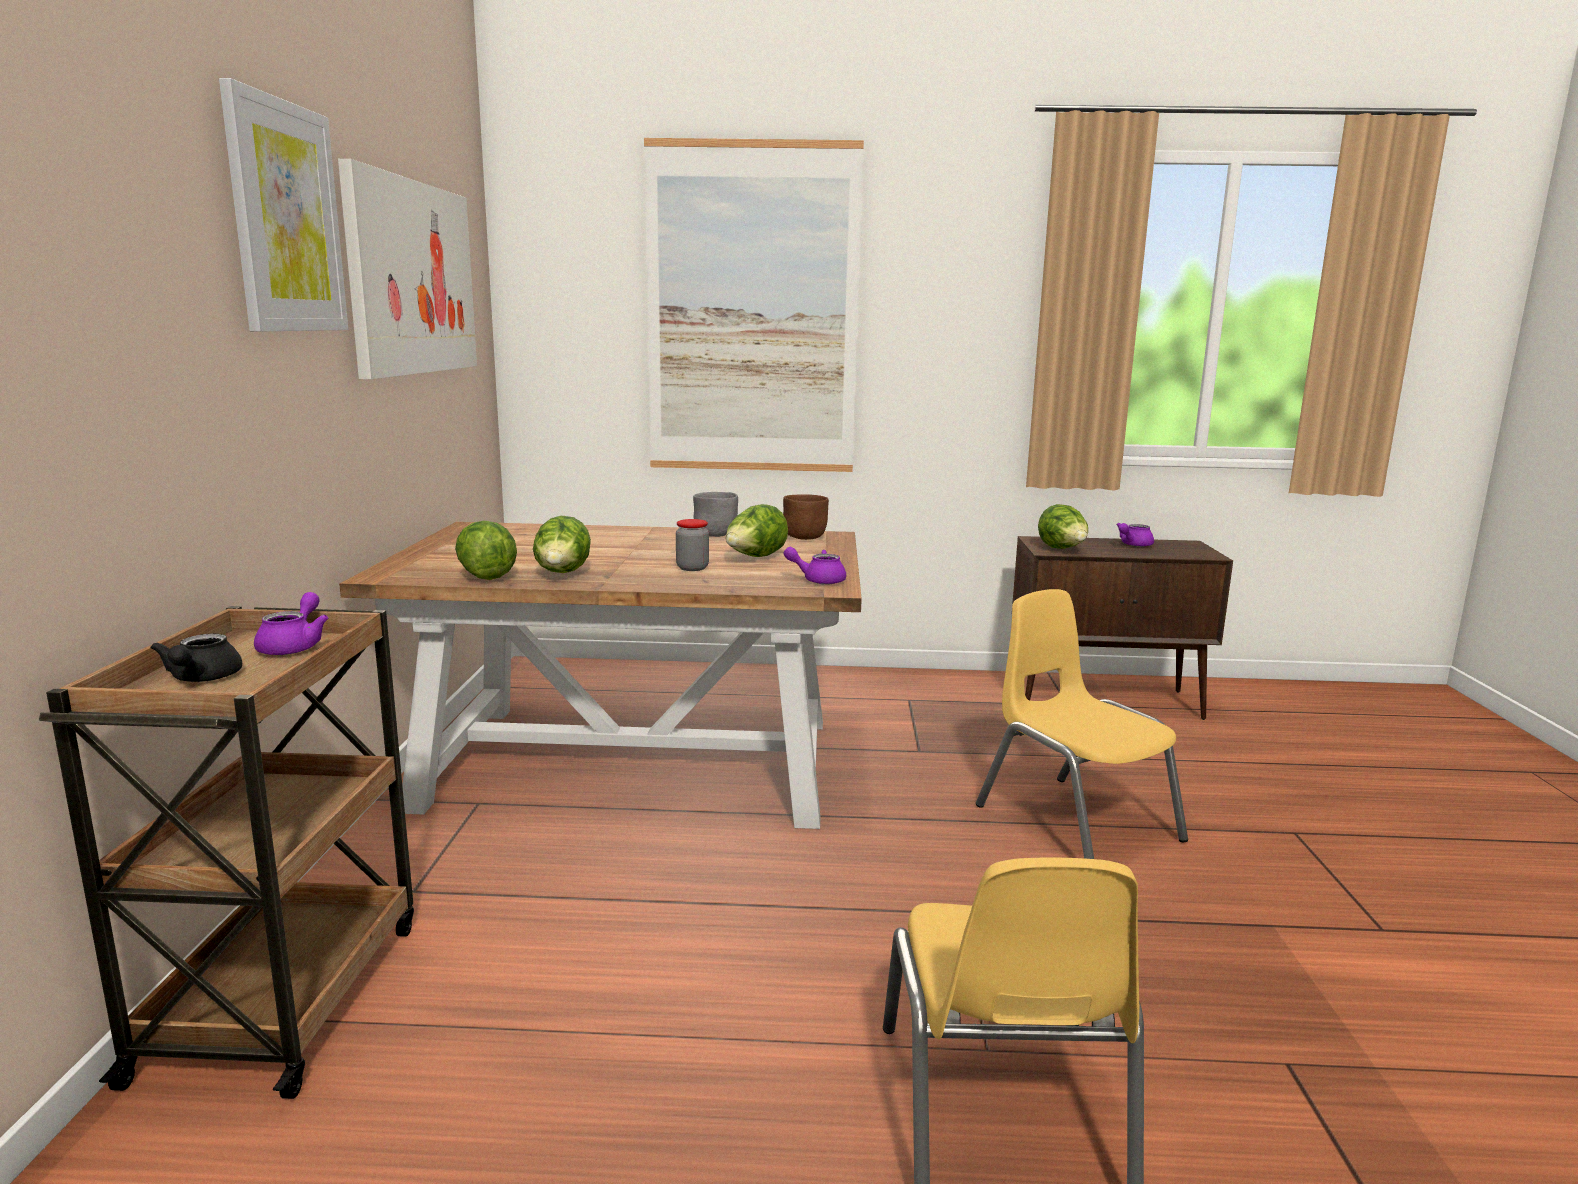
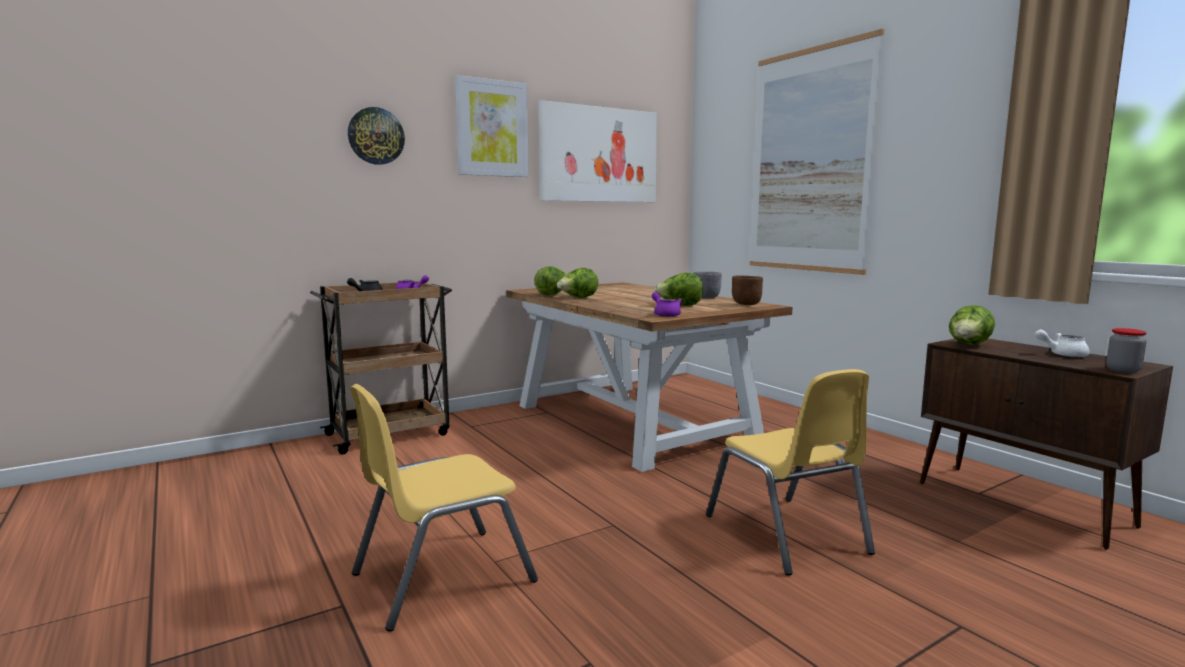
camera: 55 degrees right, 5 degrees down
jar [676,519,709,571] -> jar moved to [1106,328,1147,373]
yellow chair [976,589,1188,859] -> yellow chair turned 135 degrees clockwise [706,369,875,576]
purple teapot [1116,523,1154,547] -> white teapot [1035,330,1090,357]
none -> wall clock [348,107,405,165]

